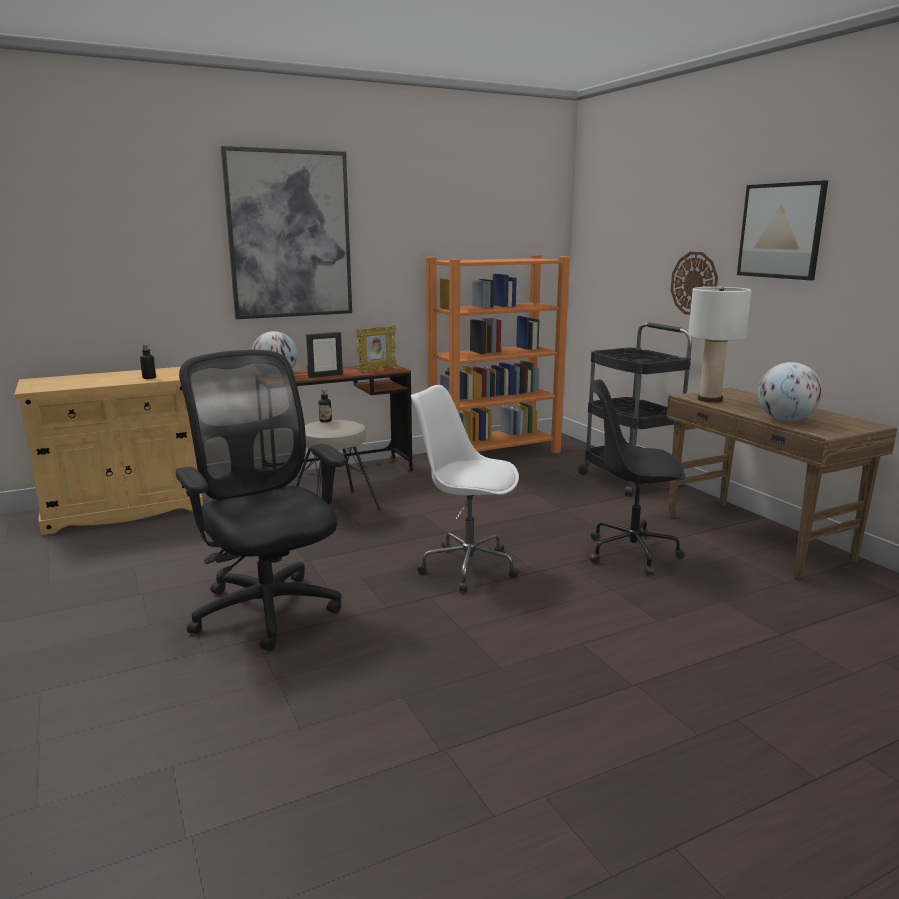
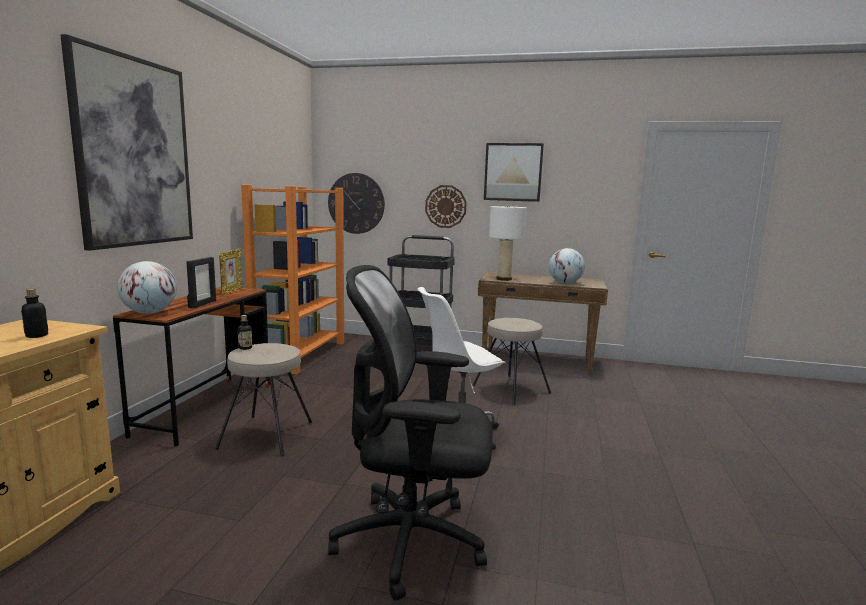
camera: 50 degrees left, 5 degrees down
black office chair [589,379,685,575] -> beige stool [472,318,551,405]
none -> wall clock [328,173,385,234]

